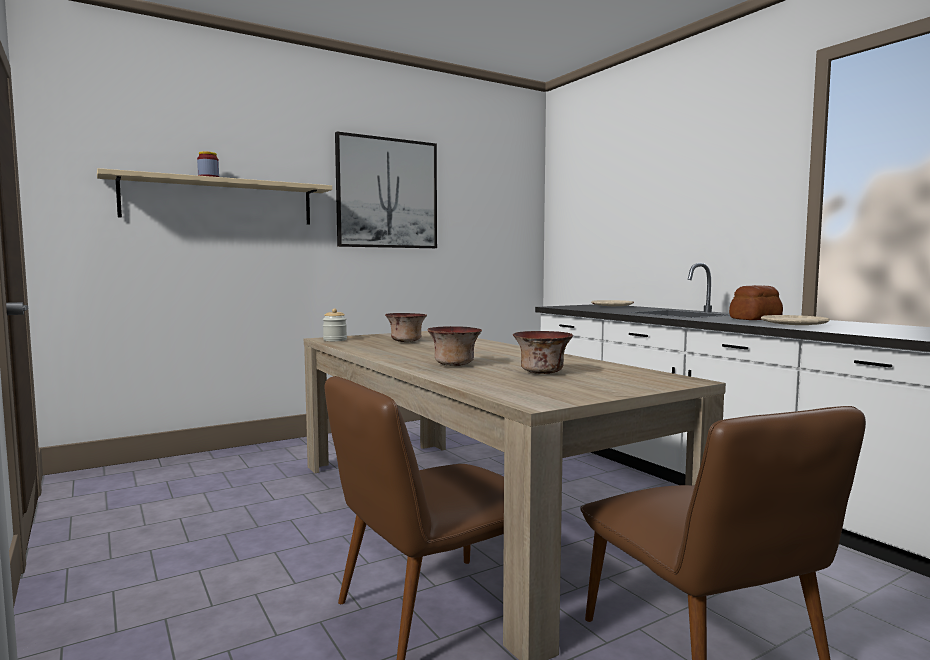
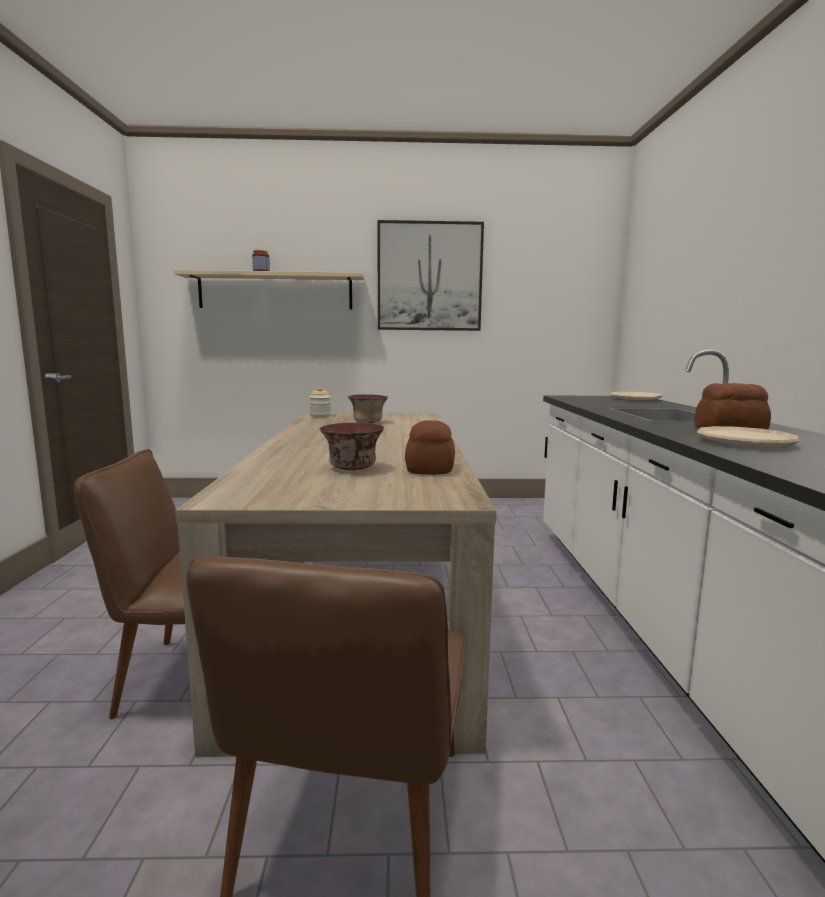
camera: 30 degrees right, 5 degrees up
bowl [427,326,482,366] -> none
none -> bread [405,420,455,475]

